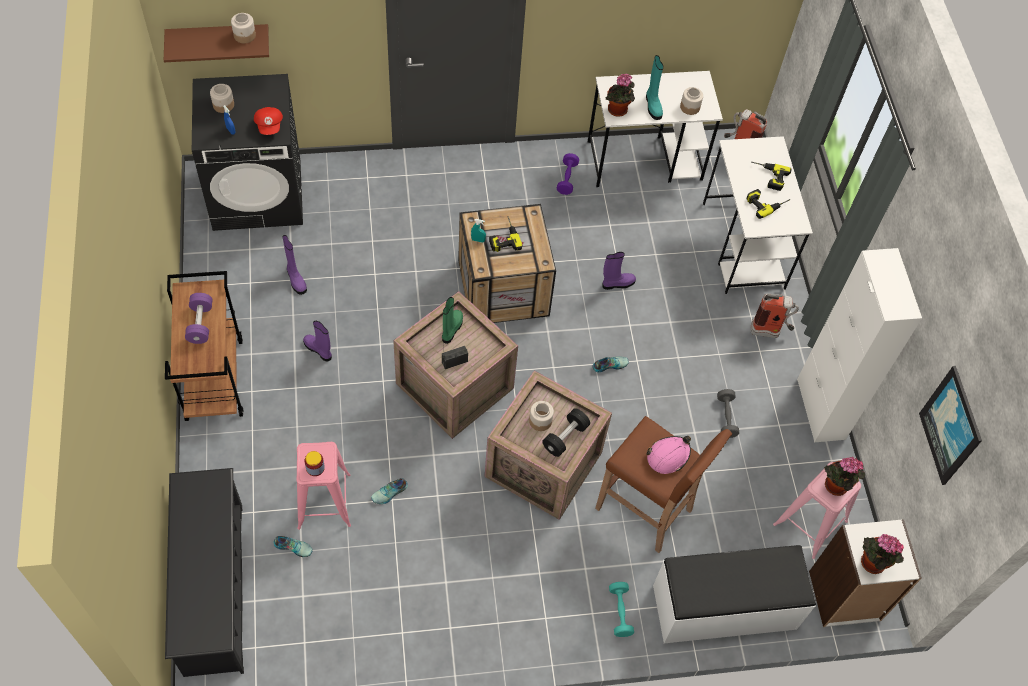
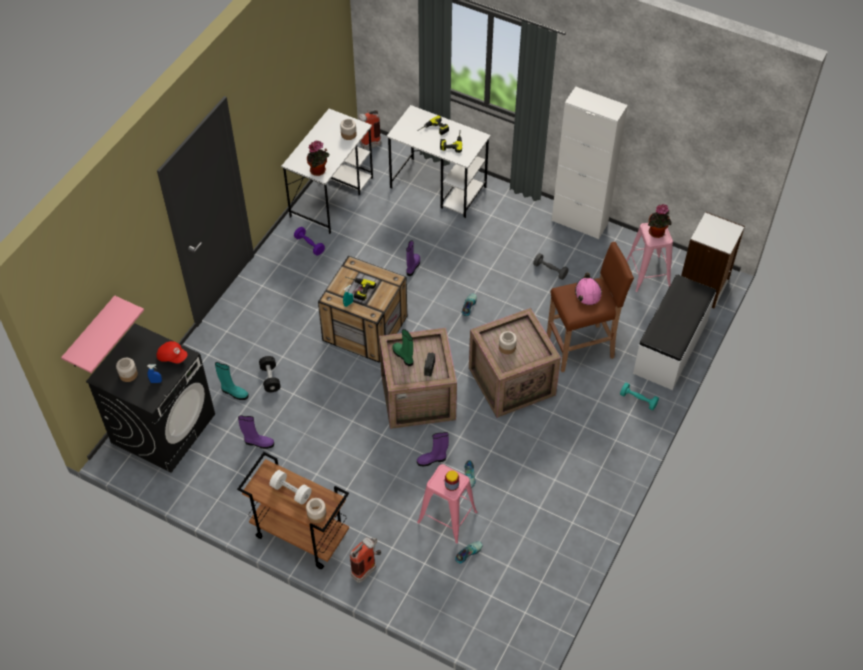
camera: 50 degrees left, 5 degrees down
brown shelf [164,24,269,62] -> pink shelf [61,295,144,373]
black shoe rack [165,468,244,677] -> none
purple dumbbell [185,293,213,344] -> white dumbbell [269,470,312,505]
jar [231,13,256,43] -> jar moved to [306,498,326,523]
purple boot [303,321,332,362] -> purple boot moved to [417,432,449,466]
black dumbbell [542,408,590,457] -> black dumbbell moved to [259,356,281,392]
turquoise boot [646,55,663,120] -> turquoise boot moved to [215,362,249,400]
fire extinguisher [750,294,799,338] -> fire extinguisher moved to [350,537,381,583]
potted plant [861,534,904,574] -> none
picture [919,366,982,485] -> none

